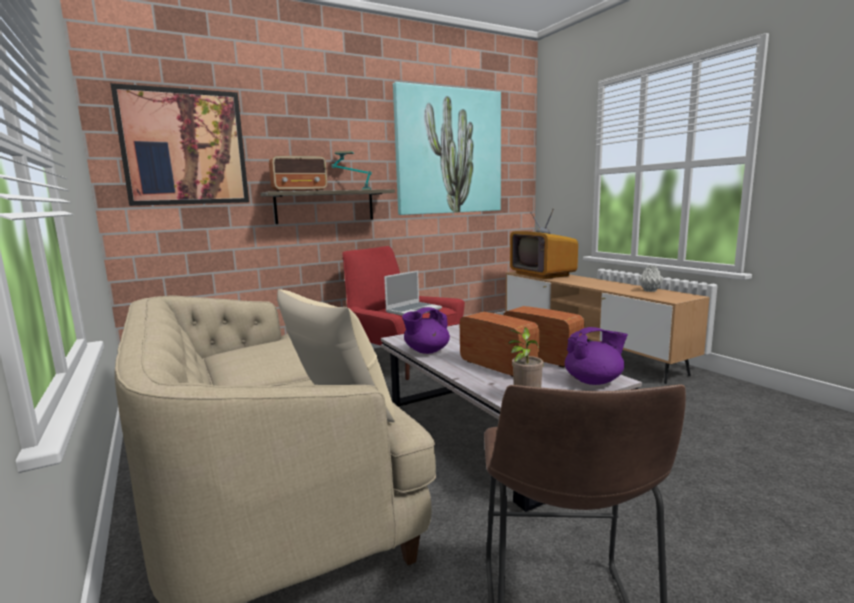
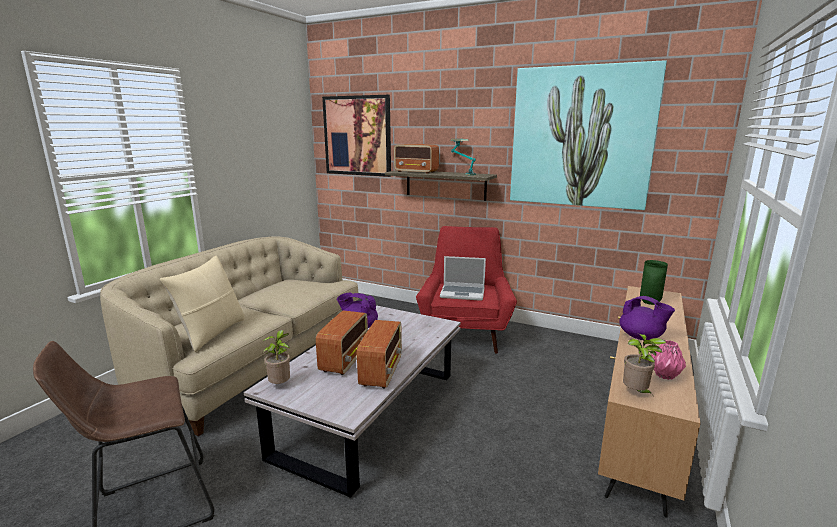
camera: 55 degrees right, 5 degrees up
television [510,208,578,279] -> green vase [640,260,668,305]
purple teapot [565,327,628,385] -> purple teapot moved to [619,296,675,340]
grey vase [639,265,663,292] -> pink vase [651,340,686,380]
none -> potted plant [623,334,666,395]

